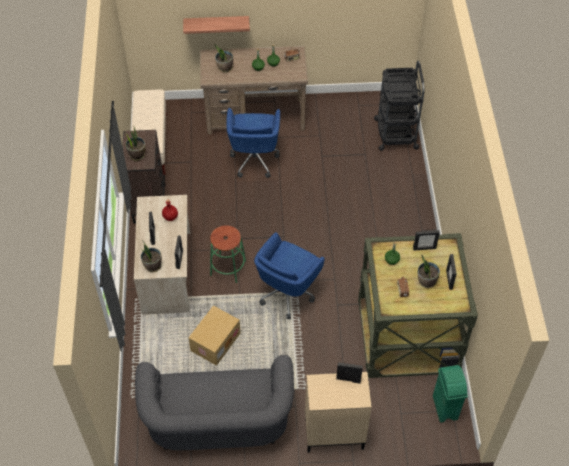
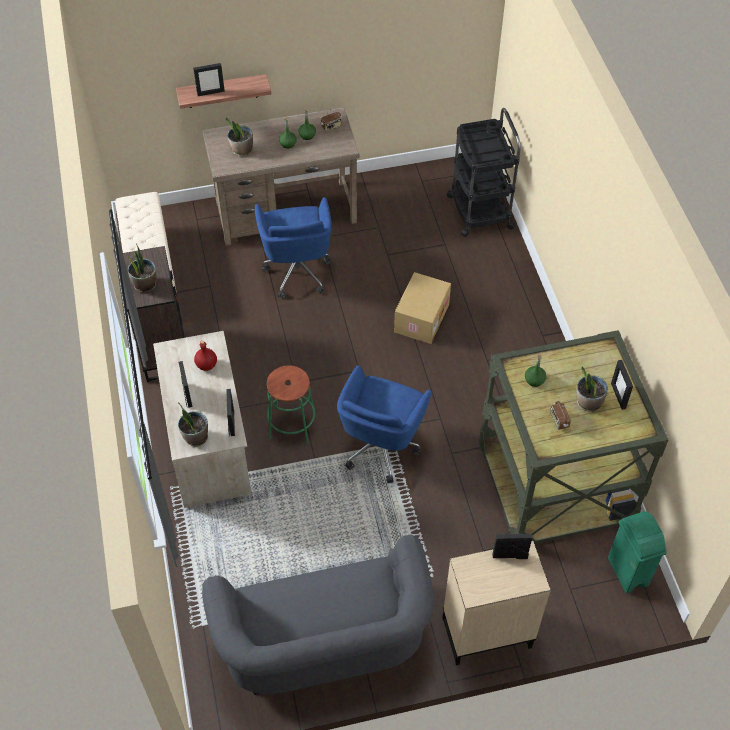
camera: 10 degrees left, 0 degrees up
cardboard box [188,306,241,366] -> cardboard box moved to [394,272,451,344]
picture frame [413,230,440,251] -> picture frame moved to [193,63,225,96]

